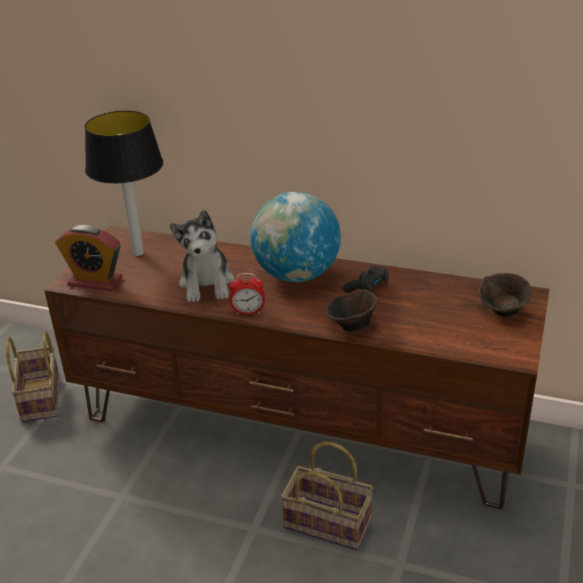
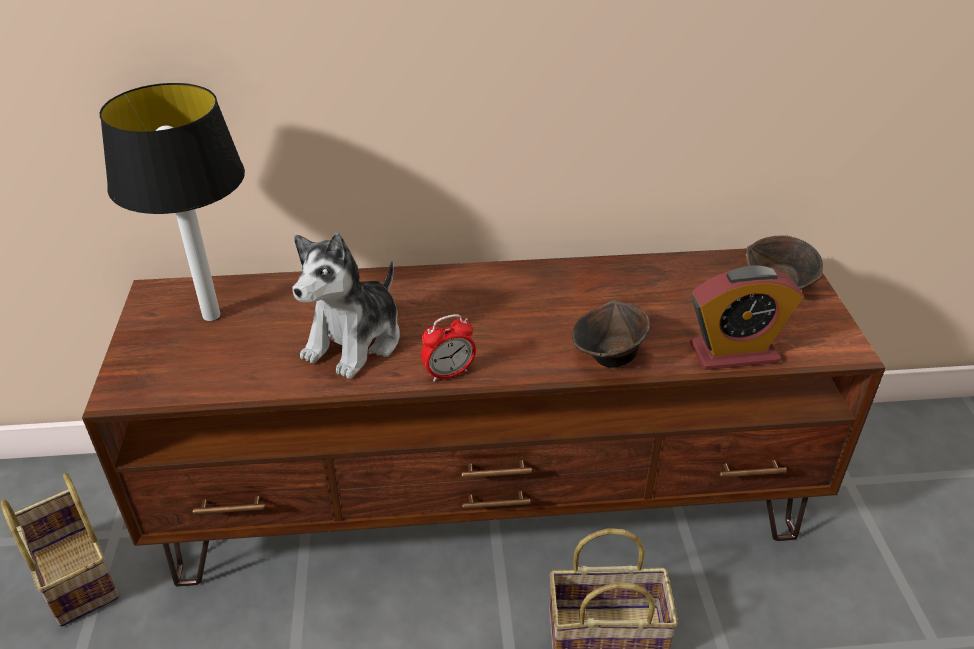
camera: 25 degrees left, 5 degrees up
alarm clock [55,225,123,291] -> alarm clock moved to [690,265,804,370]
plush toy [170,210,235,302] -> plush toy turned 60 degrees clockwise [293,233,400,379]
globe [250,192,341,282] -> none
black game controller [343,265,389,293] -> none

